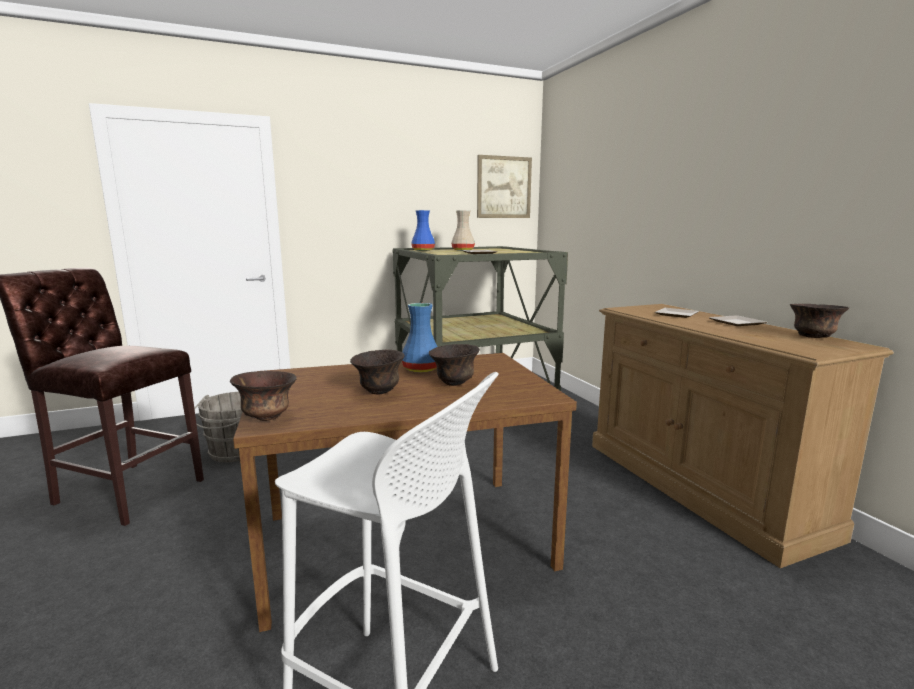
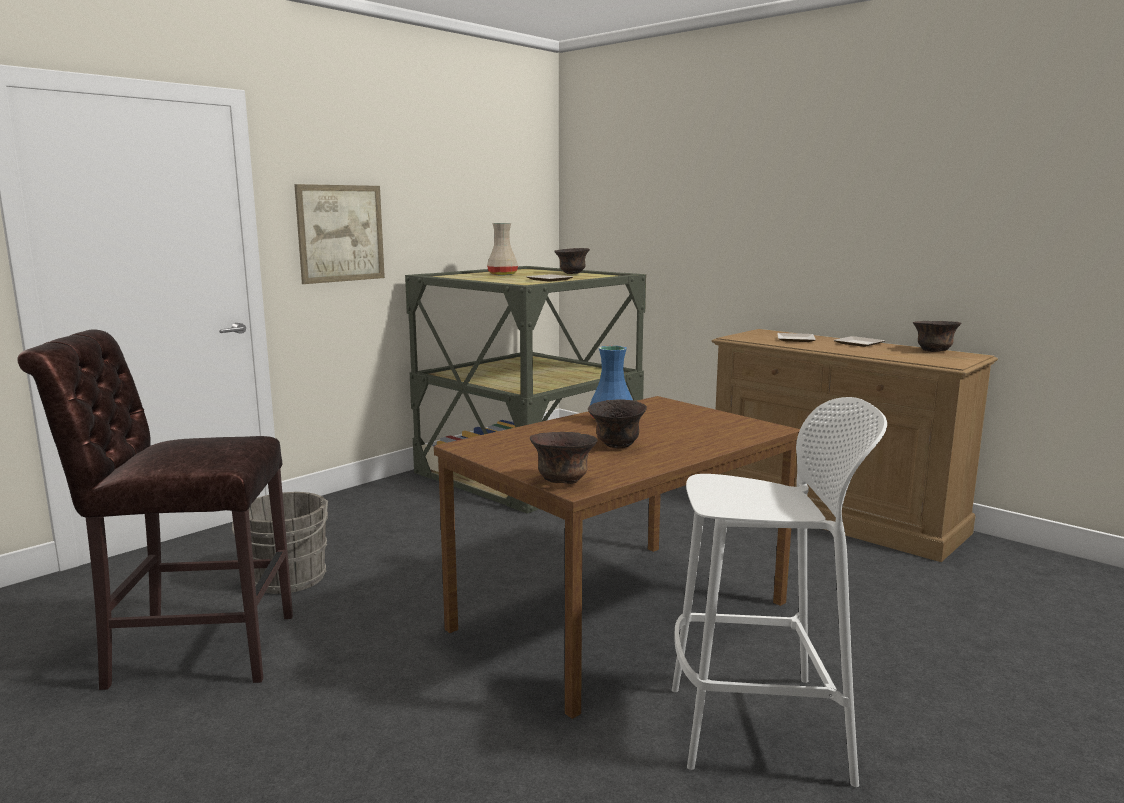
camera: 25 degrees left, 0 degrees up
blue vase [411,210,435,251] -> none
brown bowl [429,344,480,386] -> brown bowl moved to [554,248,590,274]
picture [477,155,532,218] -> picture moved to [294,184,385,284]

